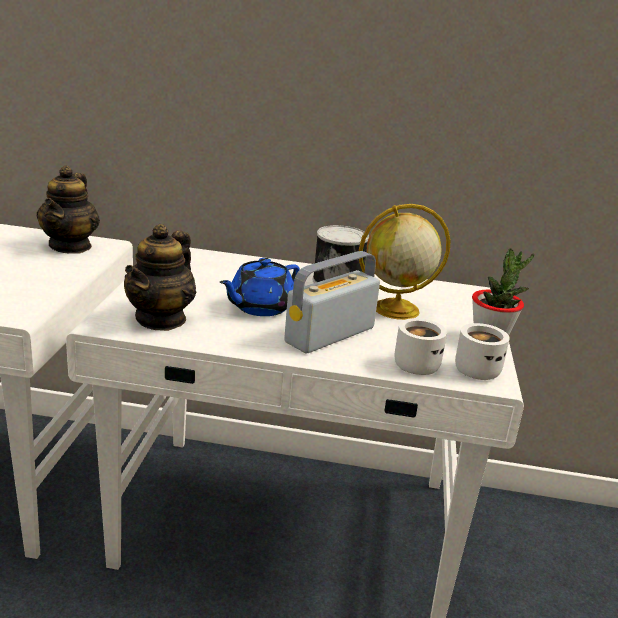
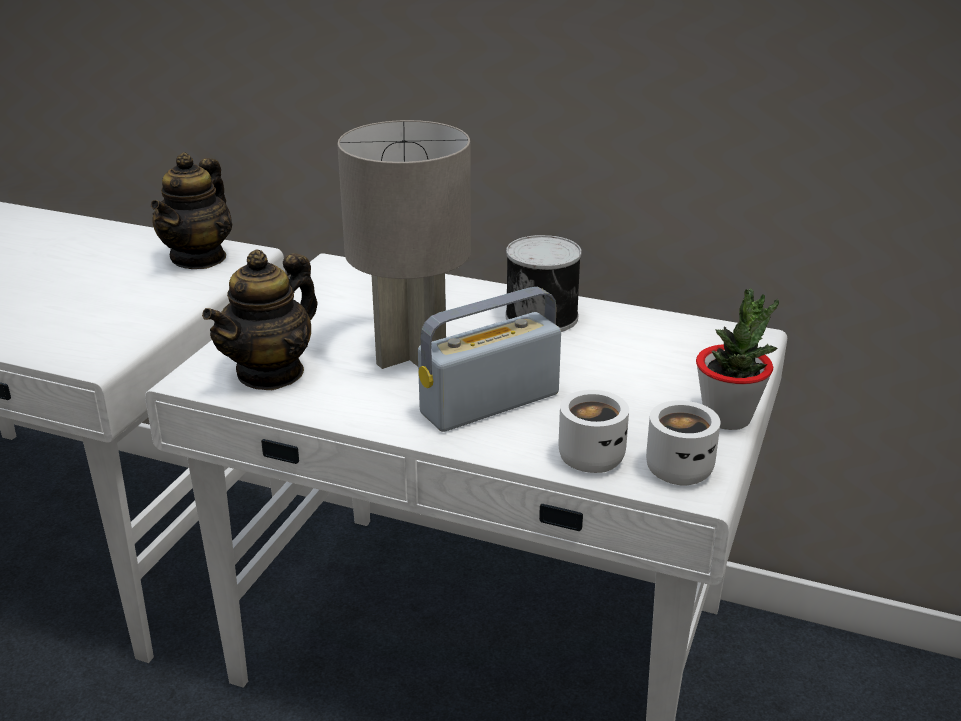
camera: 15 degrees right, 5 degrees up
blue teapot [220,258,300,316] -> grey table lamp [337,120,471,369]
globe [359,204,451,320] -> none

